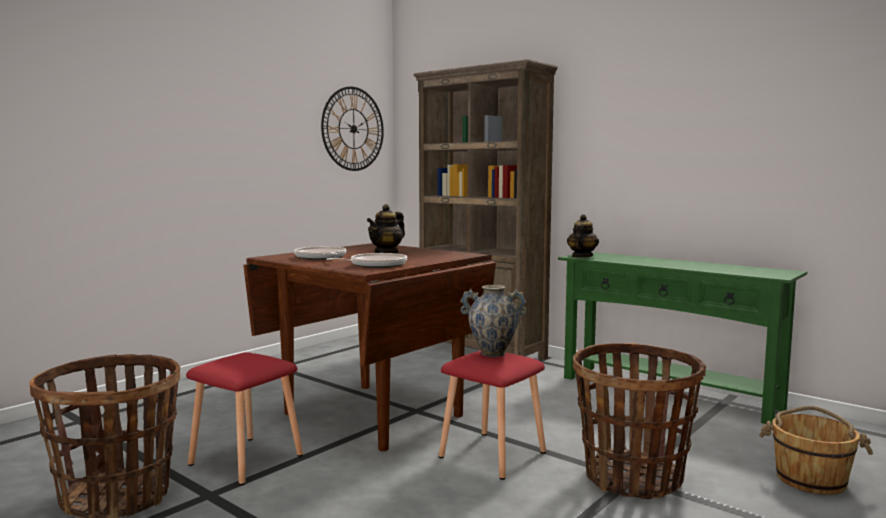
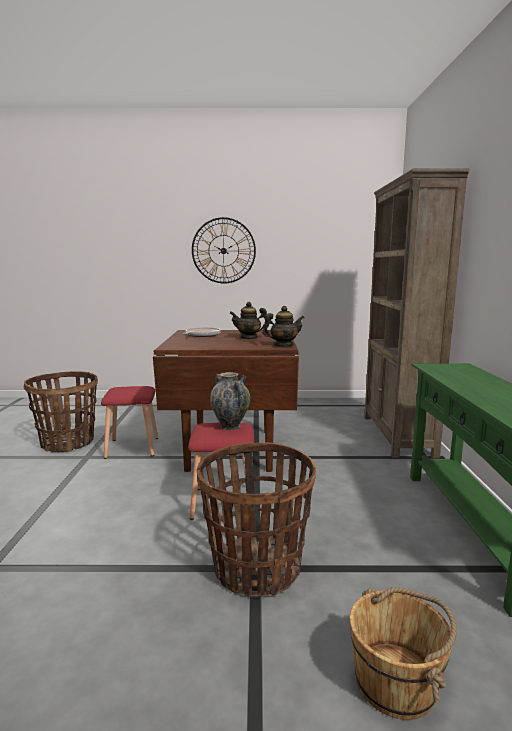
camera: 50 degrees right, 5 degrees up
wall clock [321,87,384,171] -> wall clock moved to [192,217,256,284]
frying pan [326,253,407,268] -> none
teapot [567,214,599,257] -> teapot moved to [262,306,304,346]

